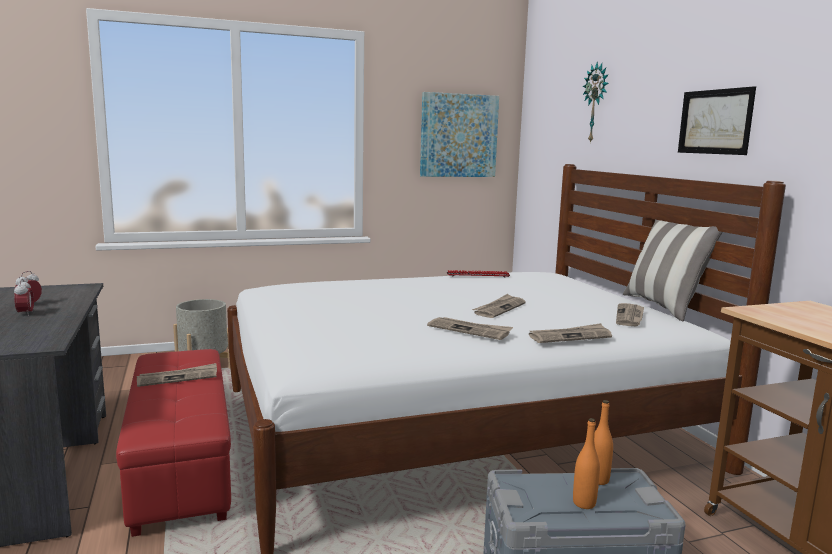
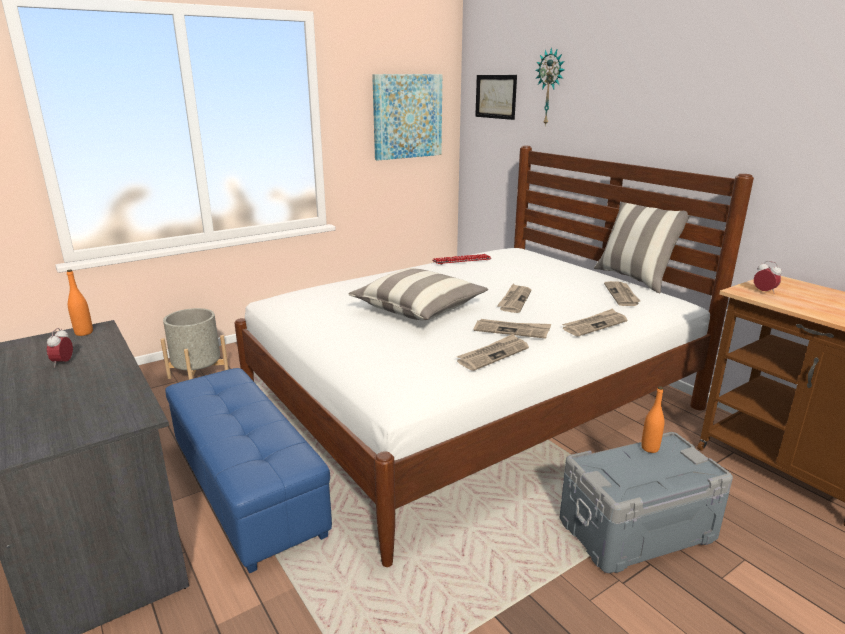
camera: 15 degrees left, 10 degrees up
alarm clock [14,279,34,316] -> alarm clock moved to [754,261,782,294]
red ottoman [116,349,231,537] -> blue ottoman [165,368,332,573]
newspaper [137,363,217,387] -> newspaper moved to [457,334,529,371]
orange bottle [573,418,600,509] -> orange bottle moved to [67,270,93,336]
picture [678,86,756,155] -> picture moved to [475,75,517,120]
none -> pillow [348,268,488,320]

